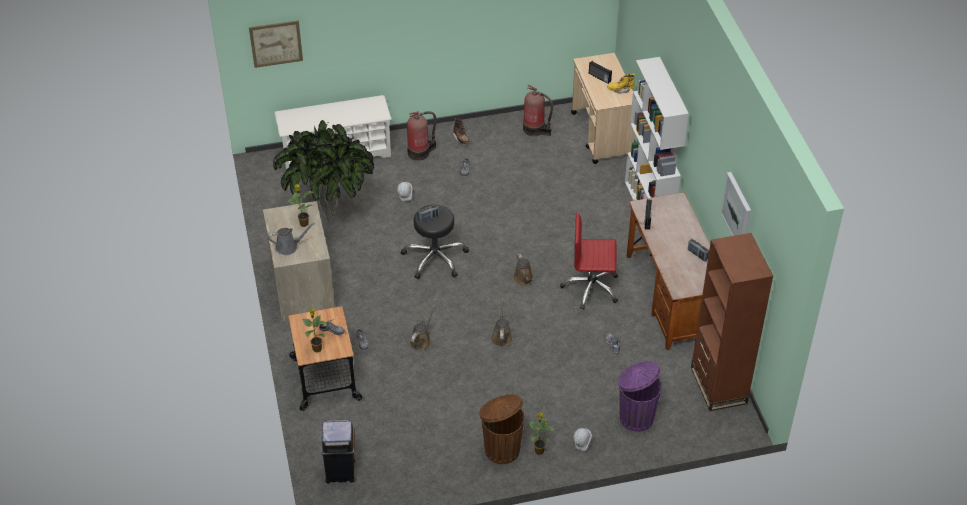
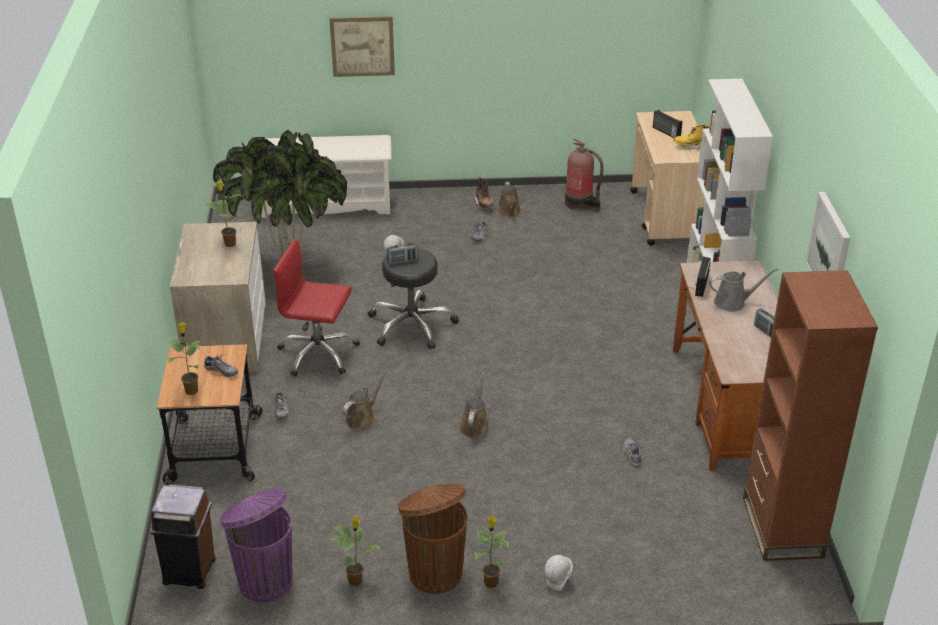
camera: 10 degrees right, 10 degrees down
picture [249,20,303,68] -> picture moved to [329,16,395,77]
grey watering can [268,223,315,255] -> grey watering can moved to [709,268,778,312]
fire extinguisher [407,111,436,161] -> none
brown watering can [513,254,534,285] -> brown watering can moved to [497,182,521,217]
red office chair [560,212,618,310] -> red office chair moved to [273,238,360,377]
purple trash can [618,361,662,432] -> purple trash can moved to [219,488,292,602]
none -> potted plant [328,516,381,586]

